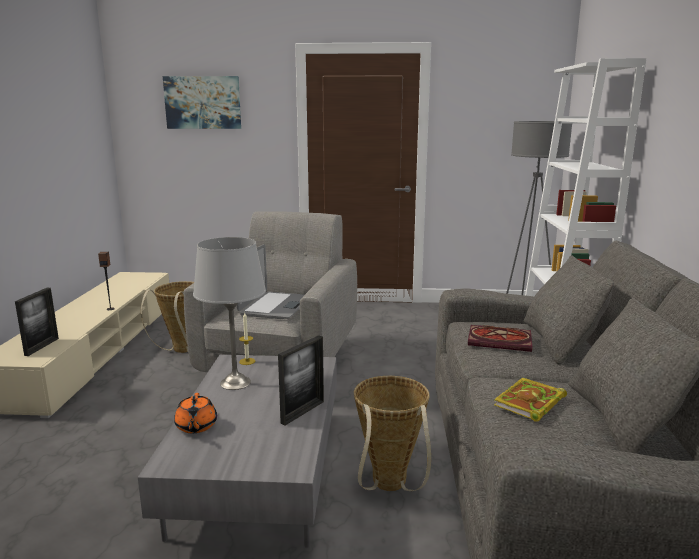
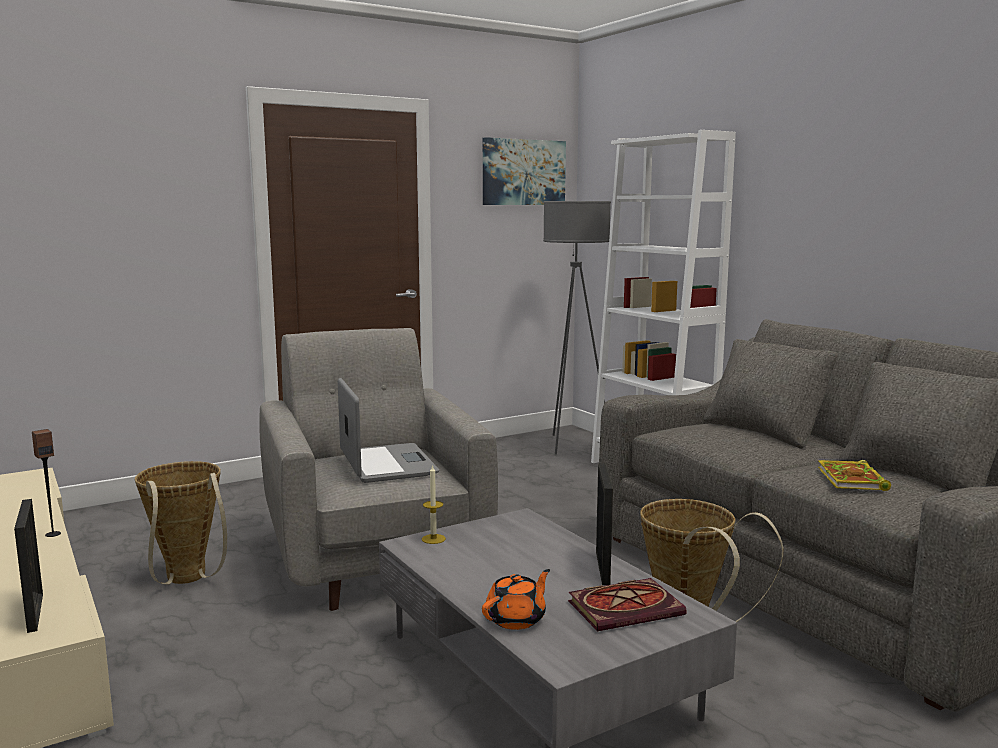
camera: 35 degrees left, 5 degrees down
picture [163,76,241,129] -> picture moved to [483,137,566,205]
orange teapot [174,393,217,433] -> orange teapot turned 90 degrees counterclockwise [482,569,550,630]
grey table lamp [193,237,266,390] -> none
book [468,325,532,352] -> book moved to [568,578,687,631]

